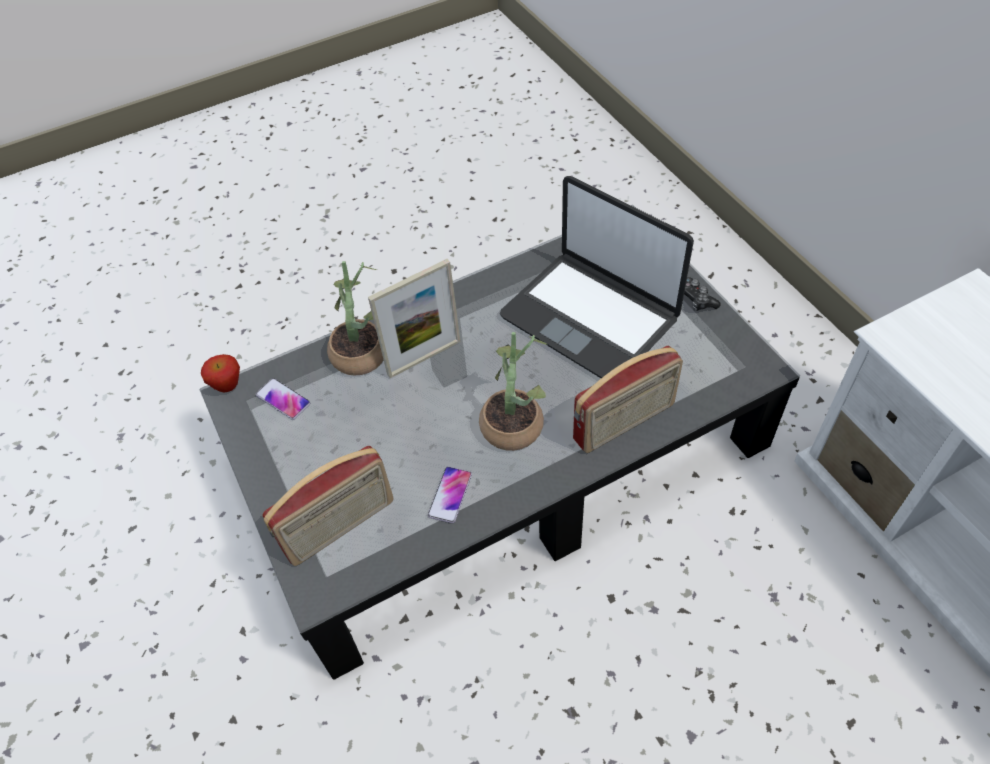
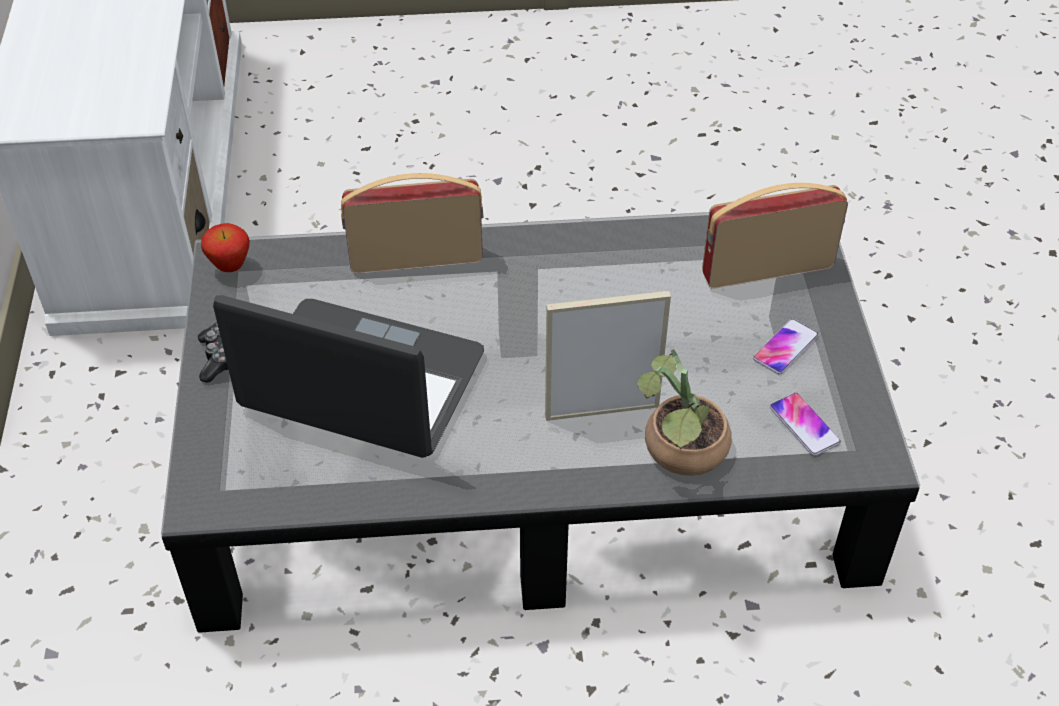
camera: 160 degrees left, 5 degrees down
apple [201,354,240,392] -> apple moved to [201,223,250,272]
phone [428,467,472,523] -> phone moved to [753,319,819,374]
potted plant [479,332,547,451] -> none
laptop [500,176,694,378] -> laptop turned 45 degrees counterclockwise [213,295,484,458]

